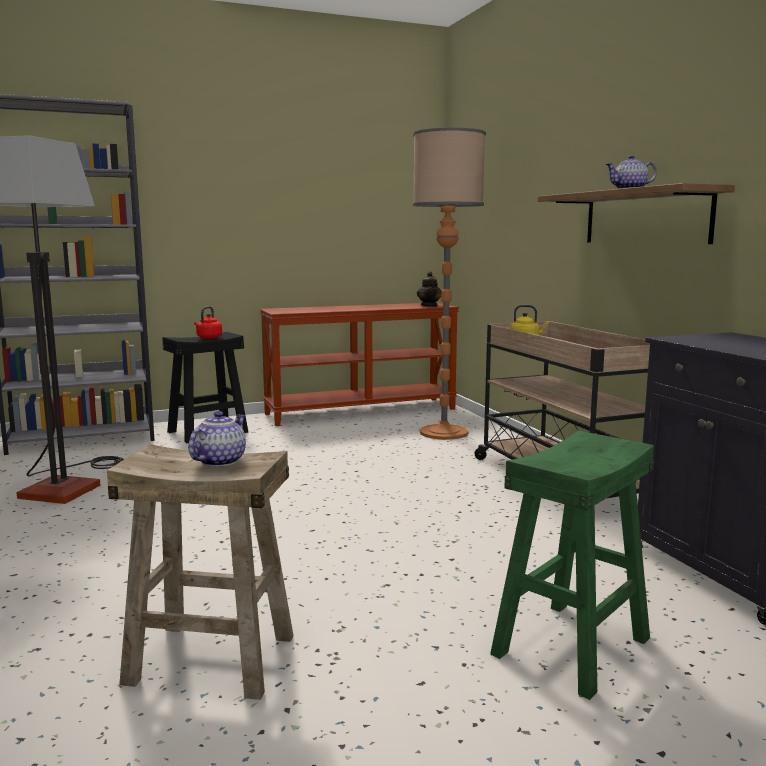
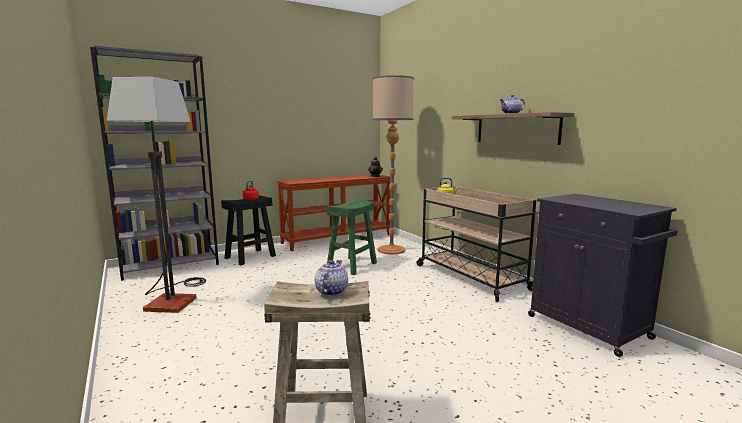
camera: 10 degrees left, 0 degrees up
green stool [490,430,654,700] -> green stool moved to [327,200,377,275]

